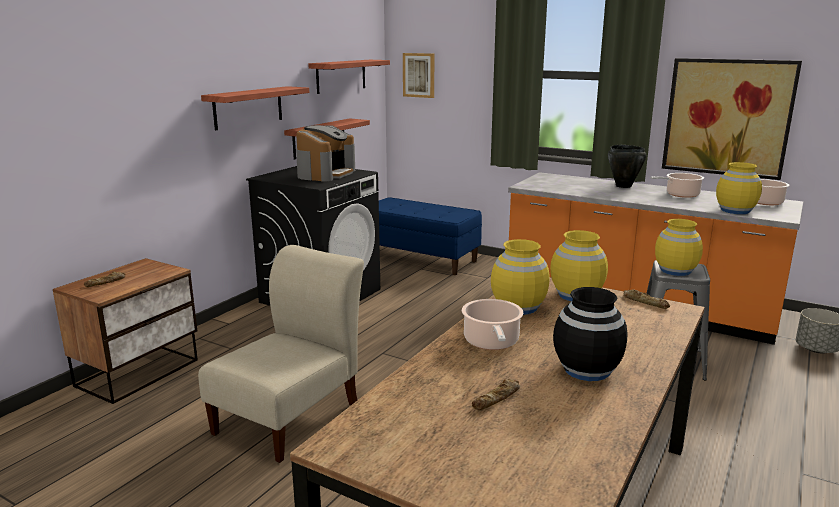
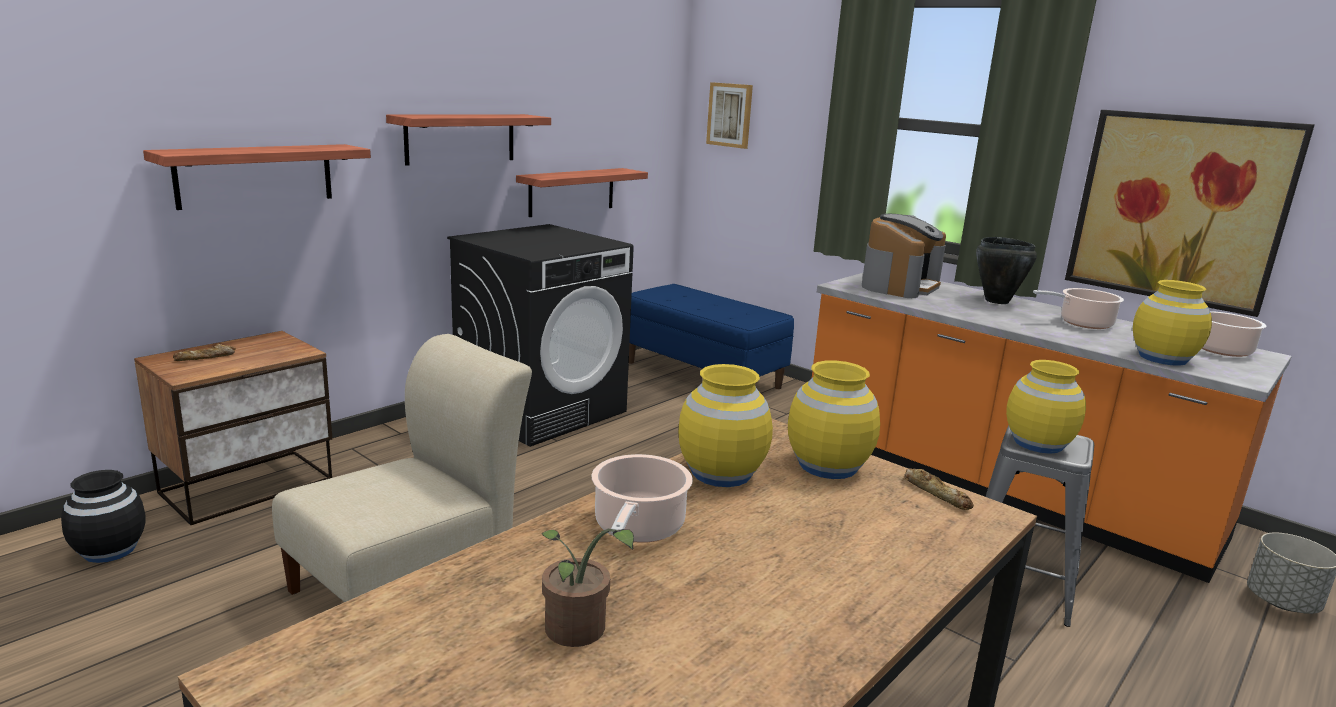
camera: 10 degrees right, 0 degrees up
coffee machine [296,125,355,181] -> coffee machine moved to [862,214,946,298]
shelf [308,60,390,94] -> shelf moved to [143,144,371,210]
bread [472,379,520,410] -> potted plant [542,529,634,647]
black vase [553,287,628,381] -> black vase moved to [61,470,145,563]

